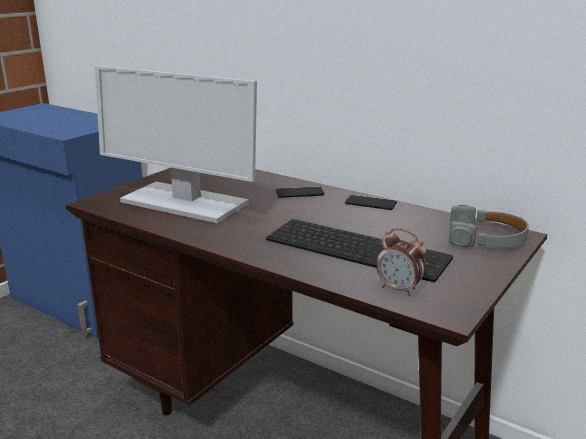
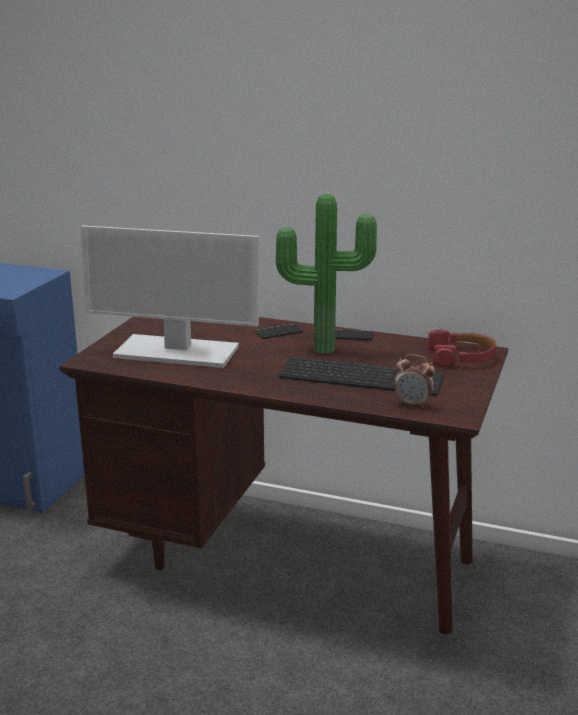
camera: 15 degrees left, 0 degrees up
grey headphones [449,205,529,247] -> red headphones [428,330,496,366]
none -> potted plant [276,194,377,354]

